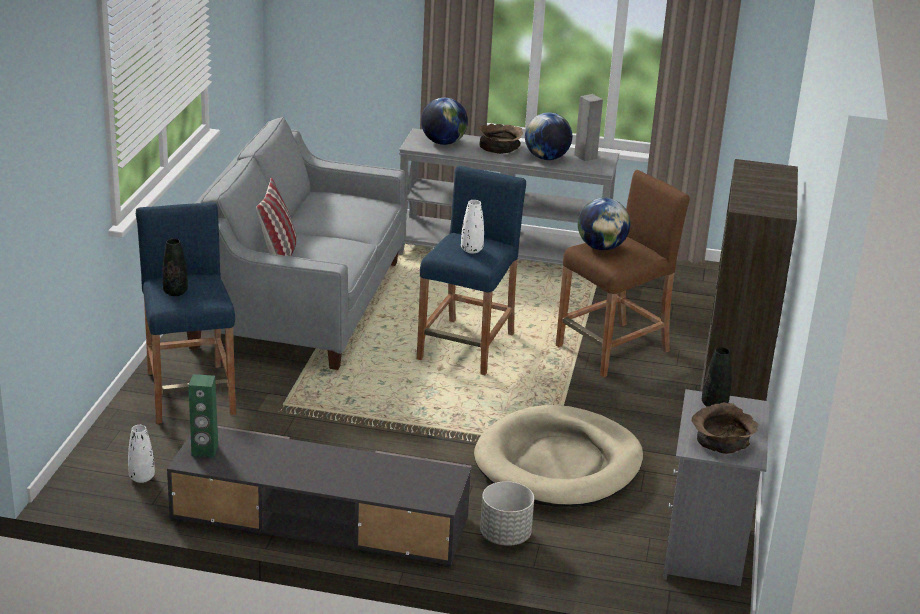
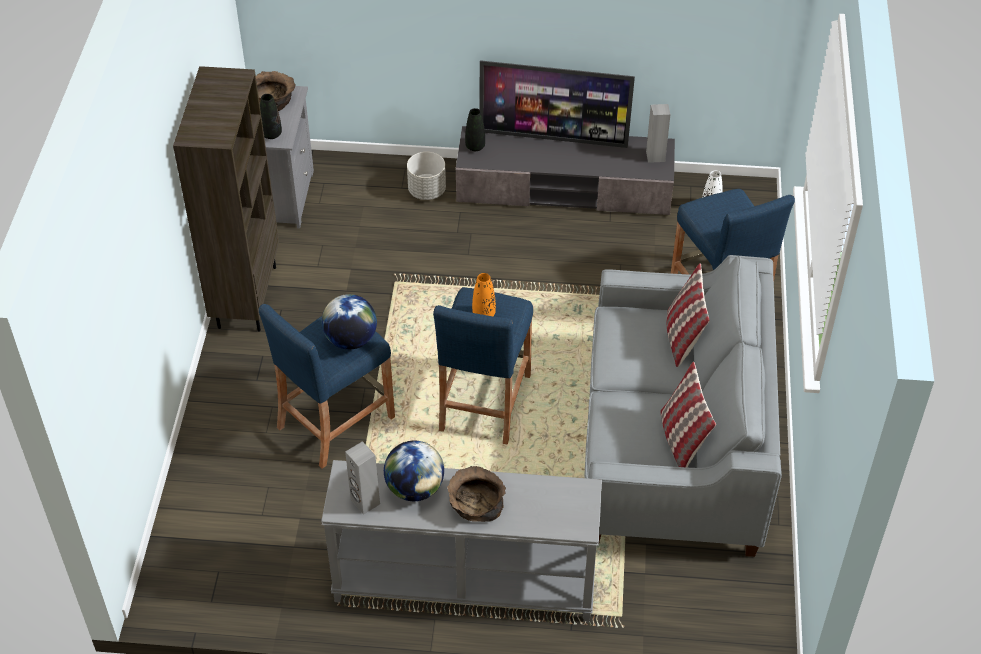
camera: 175 degrees right, 20 degrees up
black vase [162,239,188,296] -> black vase moved to [465,108,485,151]
green speaker [188,374,218,457] -> grey speaker [646,104,671,163]
globe [421,98,468,145] -> none
white vase [461,200,484,253] -> orange vase [472,273,496,316]
beige dog bed [474,405,643,507] -> none
brown stool [556,170,690,378] -> blue stool [259,304,395,469]
none -> television [479,60,635,148]
none -> pillow [660,362,716,468]

